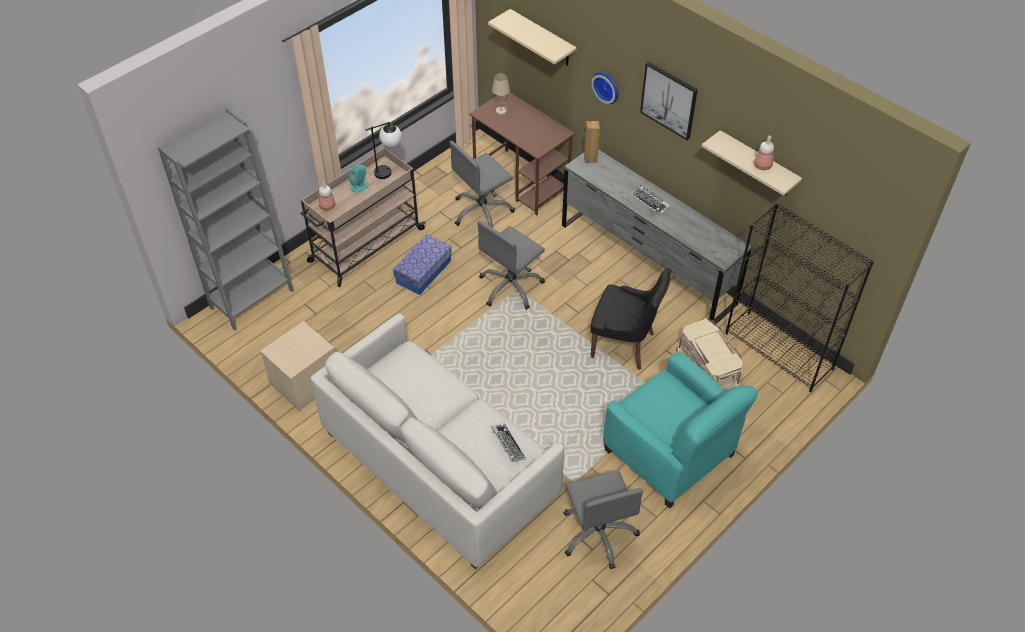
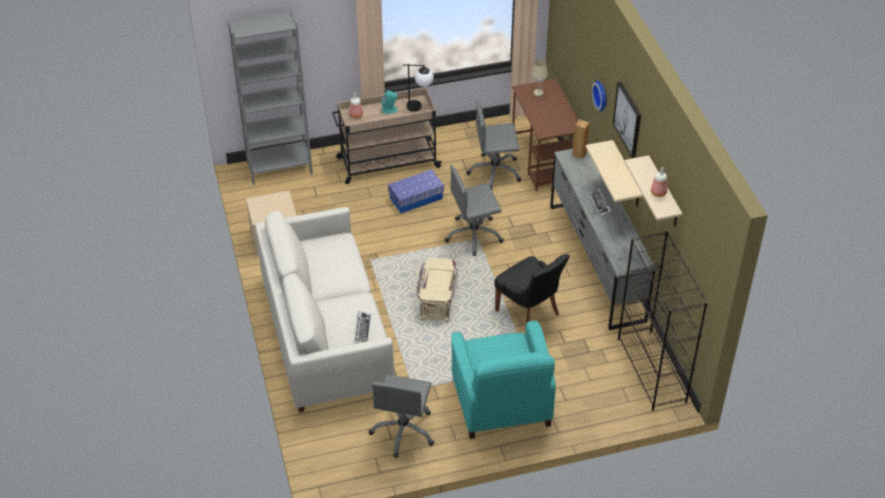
camera: 30 degrees right, 5 degrees down
beige shelf [488,9,577,66] -> beige shelf moved to [586,140,643,207]
beige storage box [676,319,743,390] -> beige storage box moved to [417,258,458,322]

